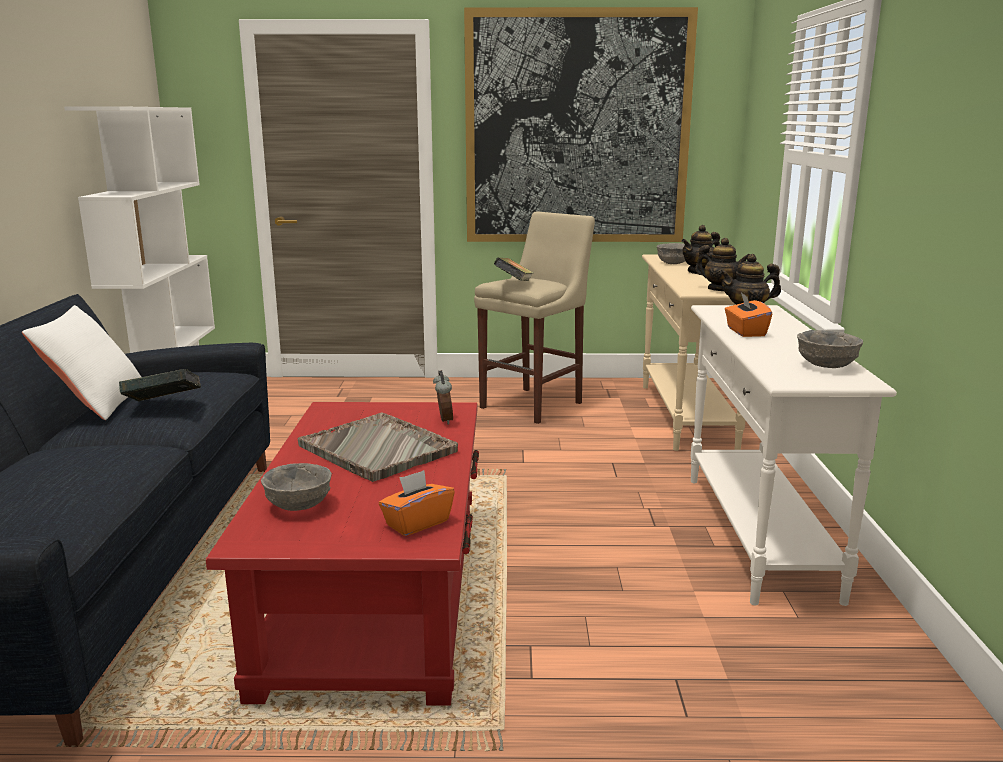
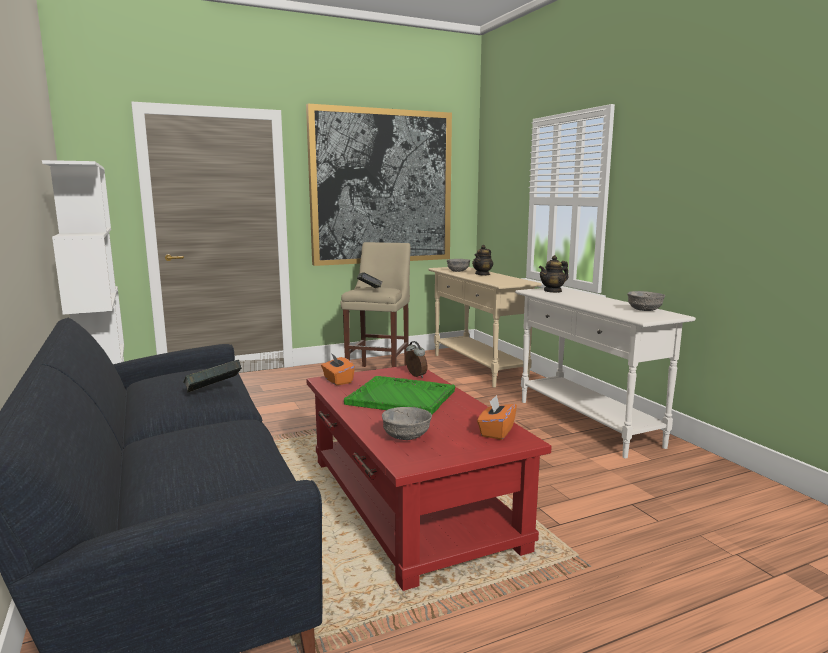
camera: 25 degrees left, 5 degrees down
white pillow [22,305,141,420] -> none
grey tray [298,413,458,482] -> green tray [344,376,455,414]
teapot [695,238,750,291] -> none
orange tissue box [725,293,772,337] -> orange tissue box moved to [321,353,355,386]

